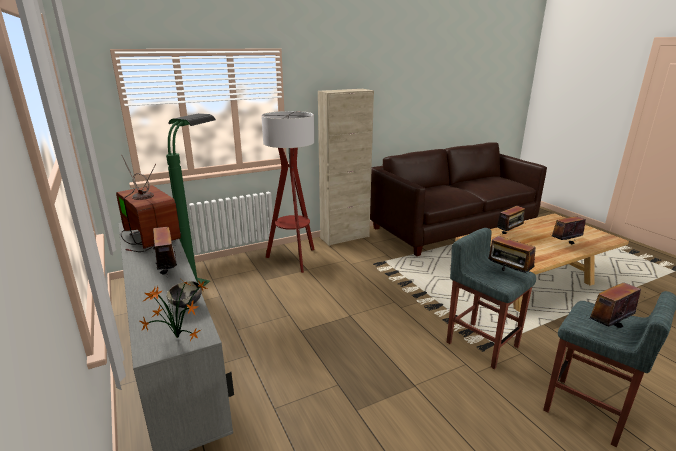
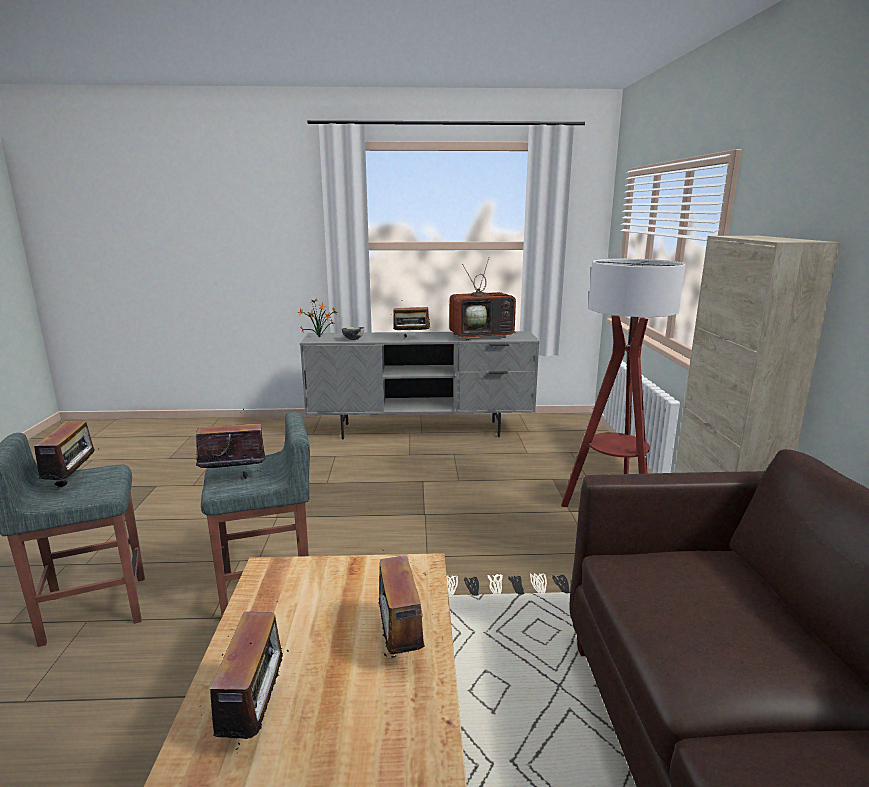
camera: 115 degrees right, 5 degrees down
green floor lamp [166,113,216,286] -> none

